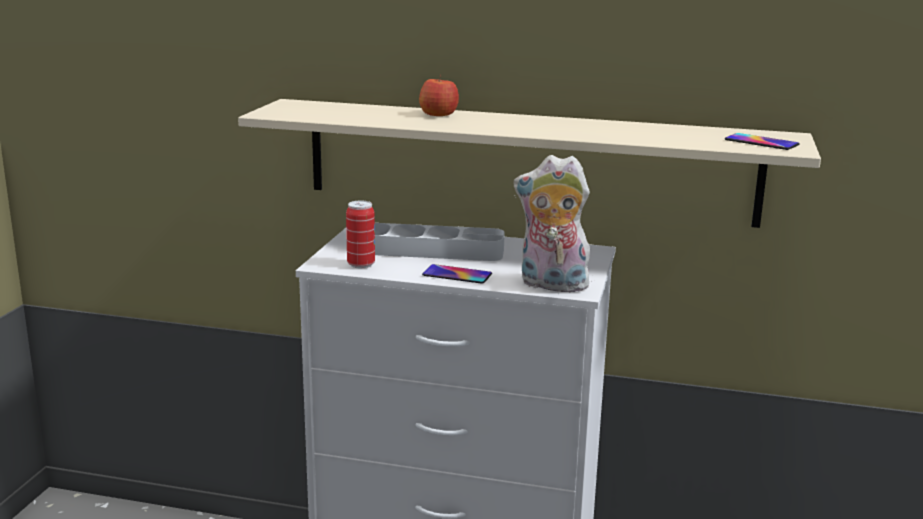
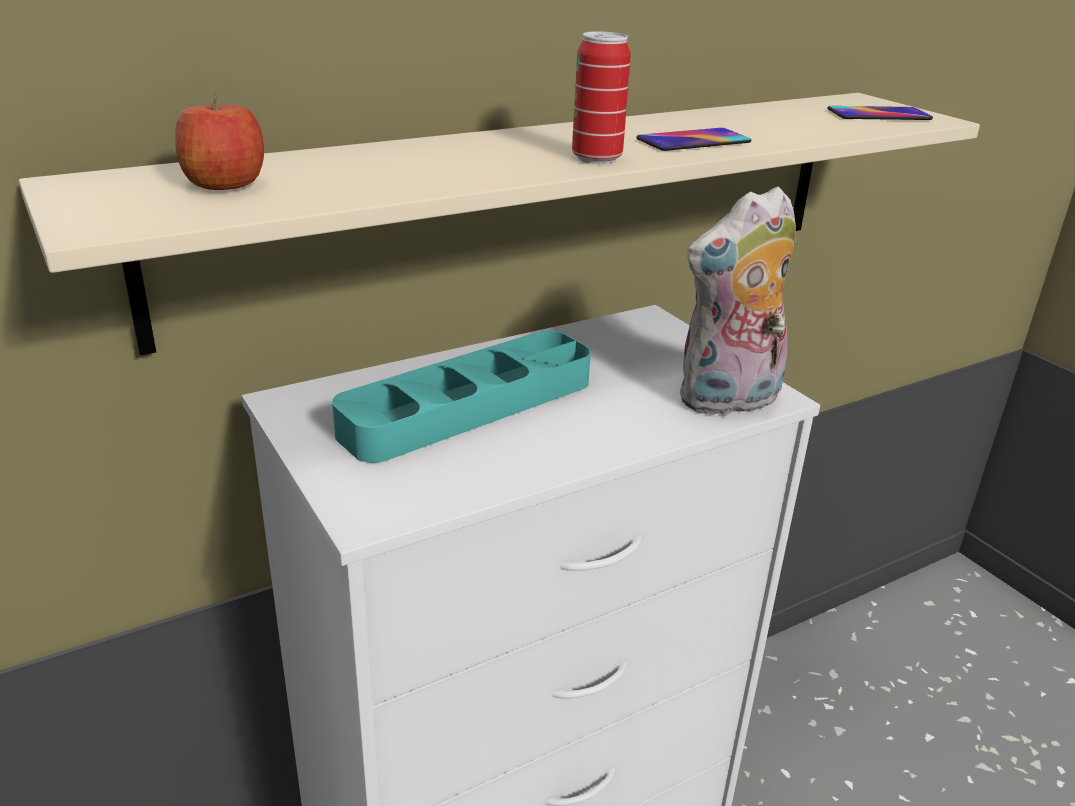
camera: 45 degrees left, 10 degrees up
can [346,200,375,268] -> can moved to [572,31,631,164]
grey tray [375,223,505,261] -> turquoise tray [332,331,591,463]
apple [419,74,459,116] -> apple moved to [175,93,264,190]
phone [422,264,492,284] -> phone moved to [637,128,751,151]

